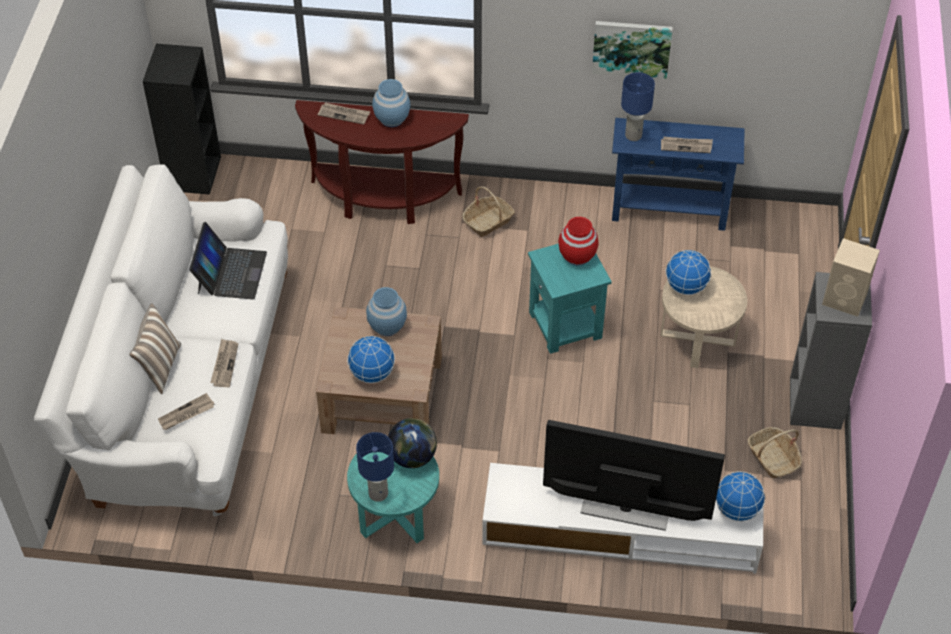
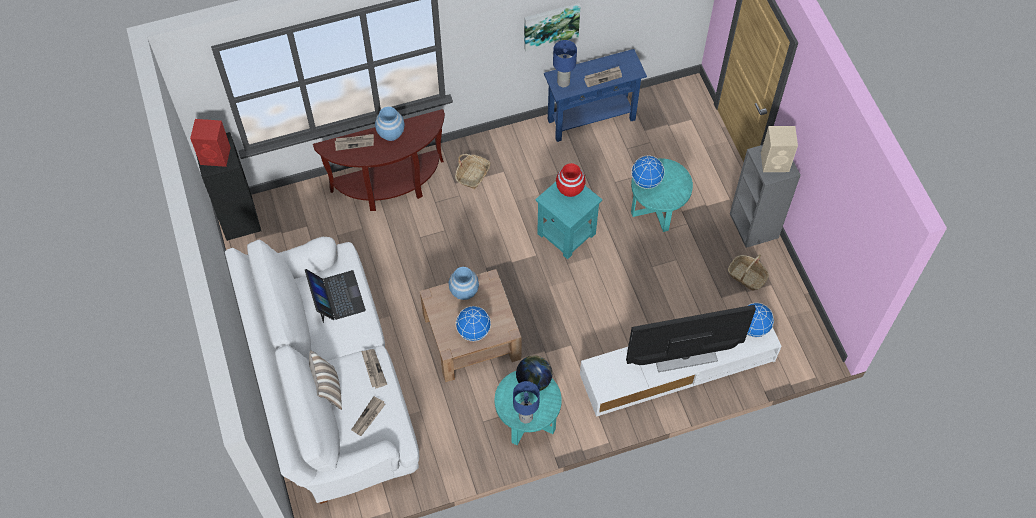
camera: 25 degrees left, 10 degrees up
beige side table [660,266,747,368] -> turquoise side table [631,158,693,232]
none -> red speaker [190,119,231,167]

